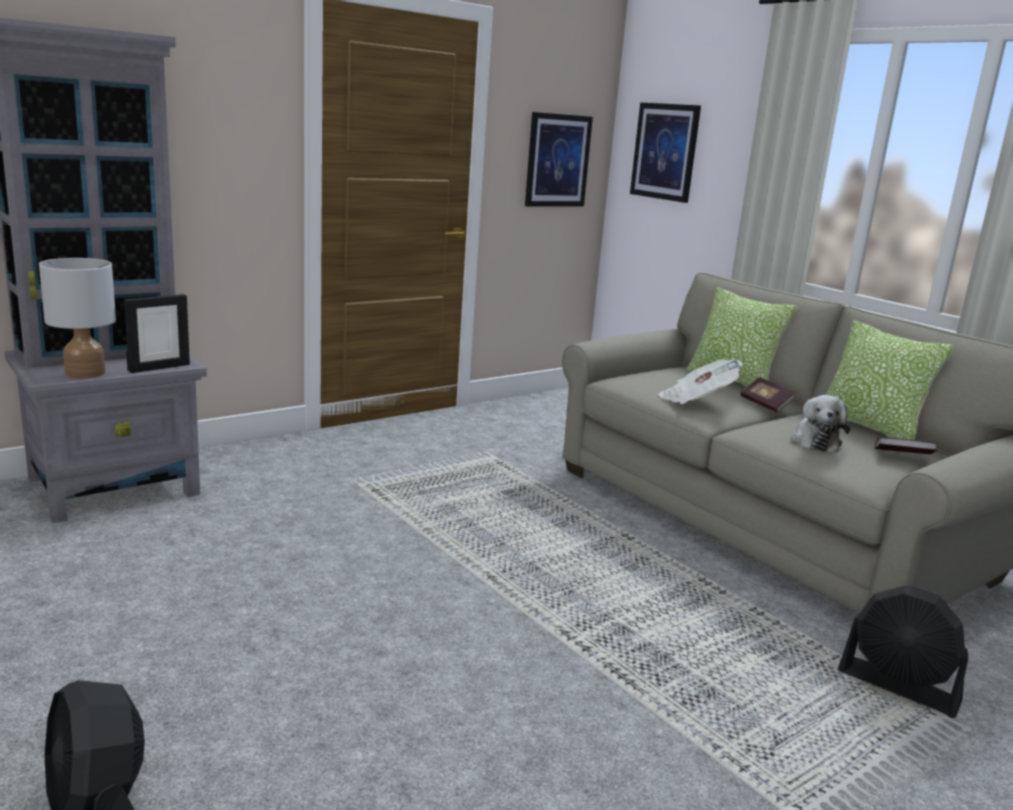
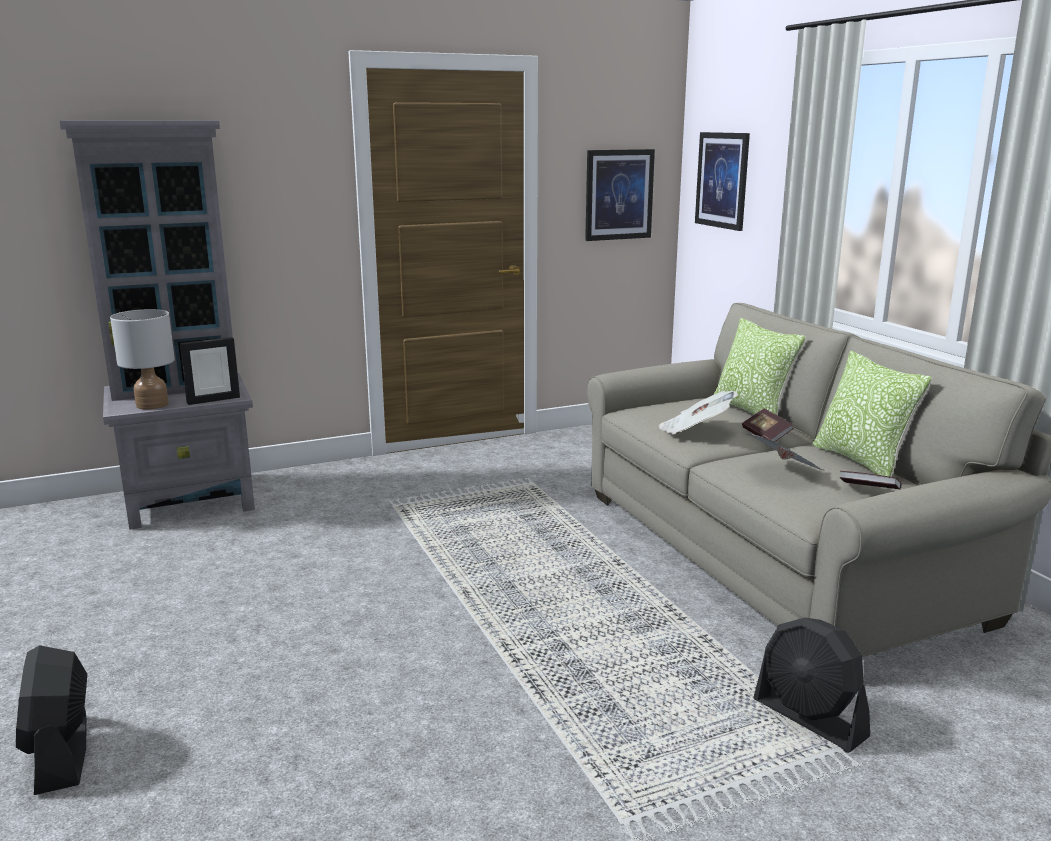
camera: 15 degrees right, 0 degrees up
plush toy [791,395,851,453] -> newspaper [747,434,823,470]

